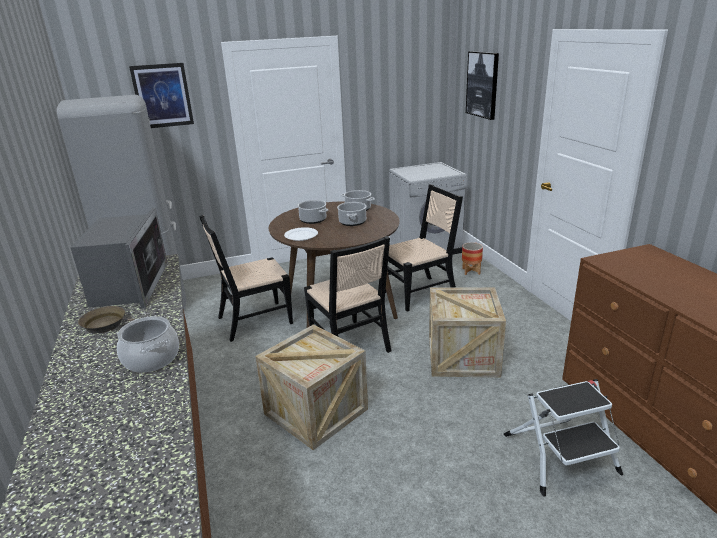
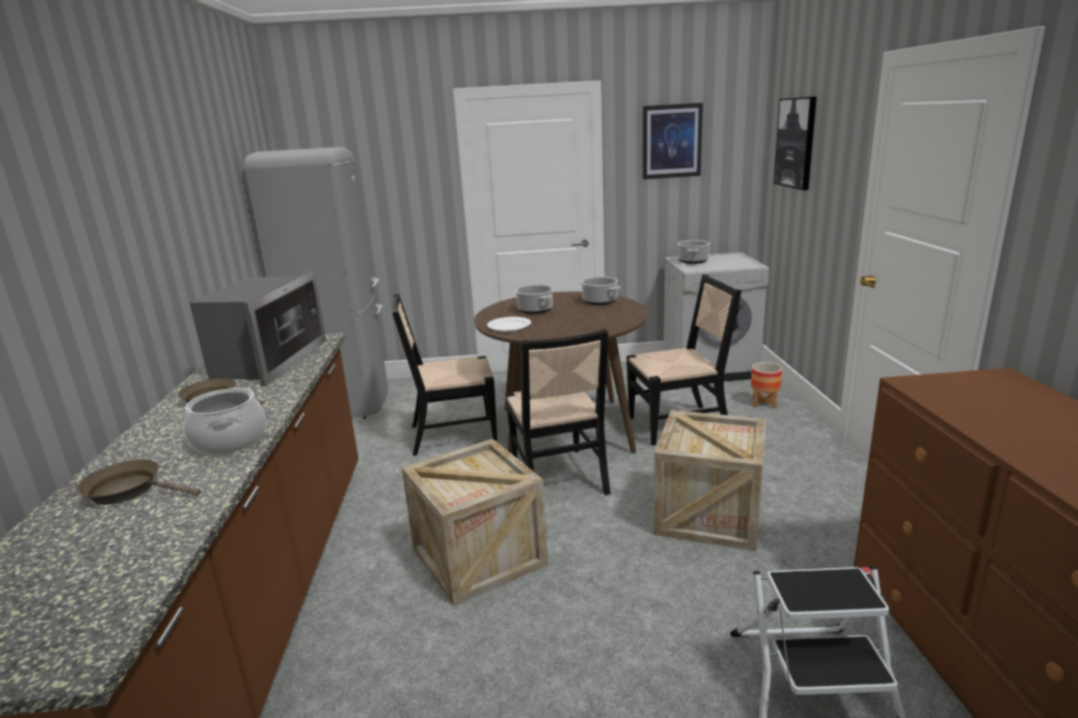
camera: 15 degrees right, 5 degrees down
picture [129,63,194,128] -> picture moved to [643,103,703,179]
cooking pot [337,202,367,226] -> cooking pot moved to [678,240,710,264]
none -> brown frying pan [77,459,201,505]

